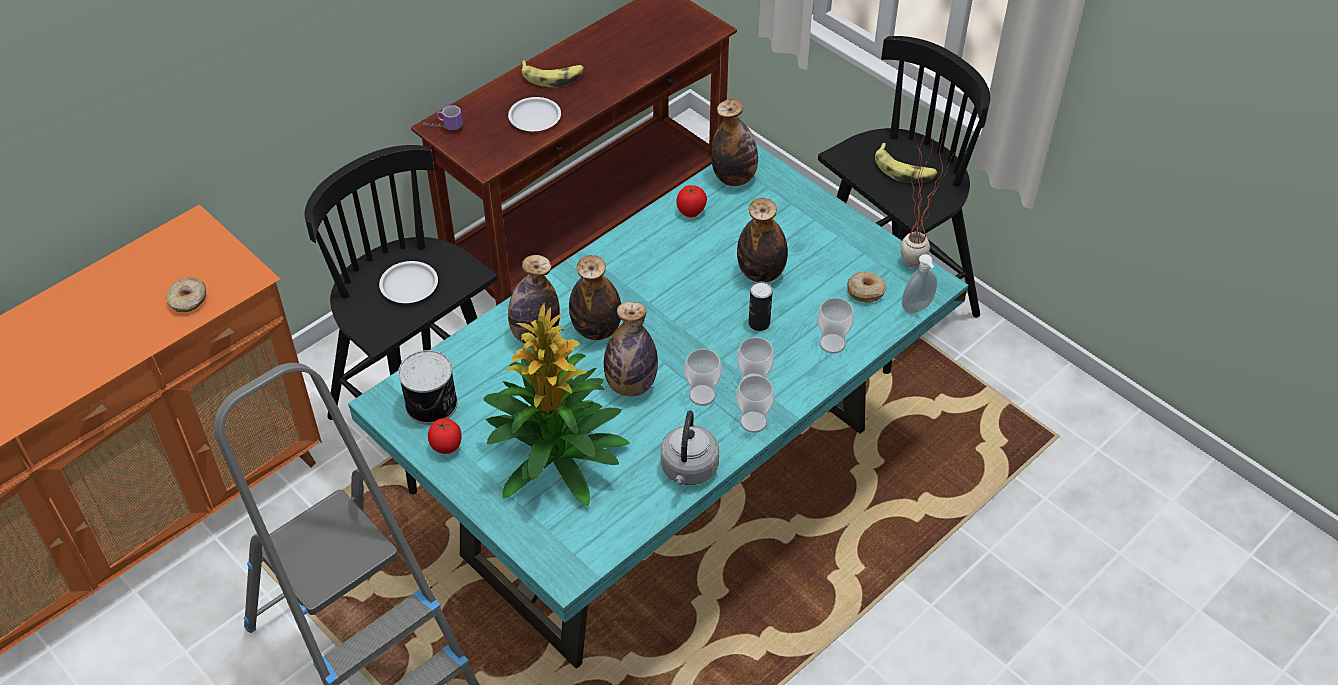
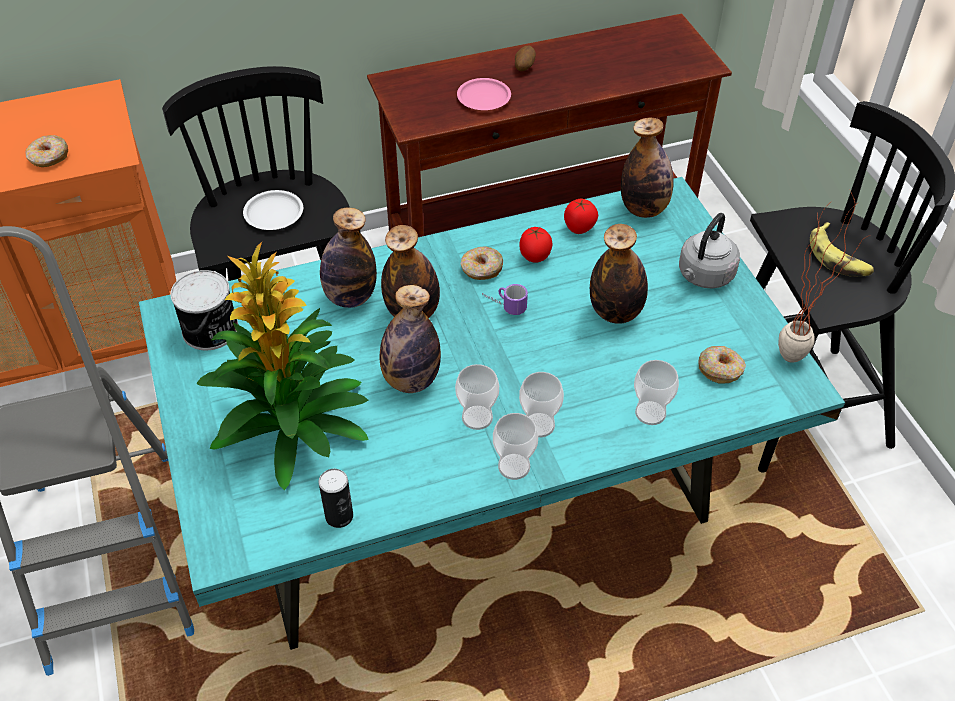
camera: 25 degrees right, 0 degrees up
mug [424,105,463,130] -> mug moved to [482,284,528,315]
tomato [428,418,462,454] -> tomato moved to [519,227,553,263]
white plate [508,97,561,131] -> pink plate [457,78,511,110]
banana [521,60,584,87] -> potato [515,46,536,71]
grey kettle [661,411,719,485] -> grey kettle moved to [679,213,740,288]
can [748,282,773,331] -> can moved to [319,469,353,528]
soap dispenser [902,254,937,313] -> none
none -> donut [460,246,503,280]

